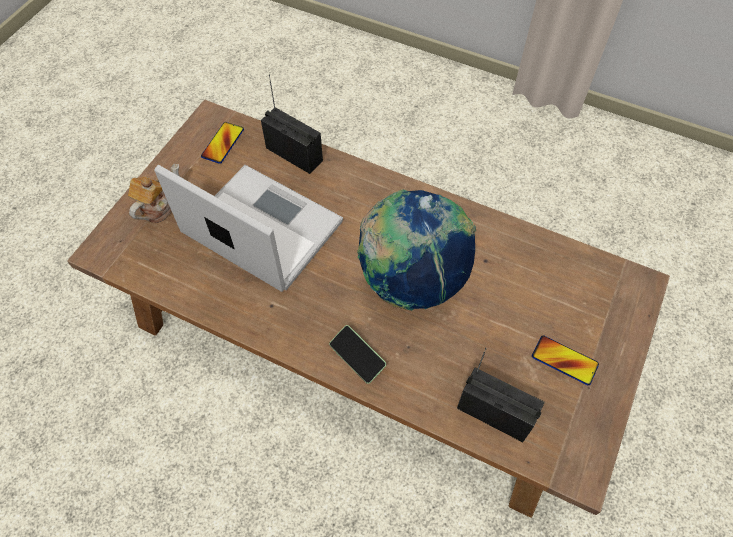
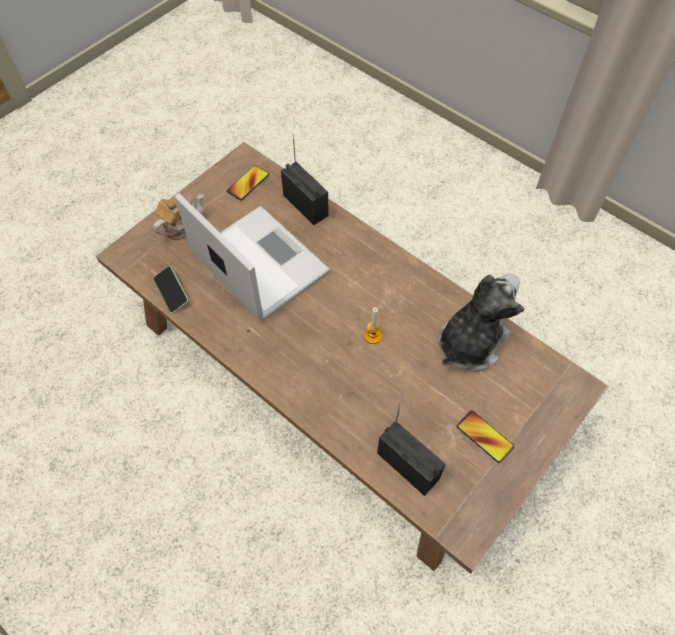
camera: 15 degrees right, 0 degrees up
phone [329,325,386,384] -> phone moved to [153,266,188,313]
globe [357,189,477,311] -> candle [364,307,382,344]
none -> plush toy [438,274,525,372]

